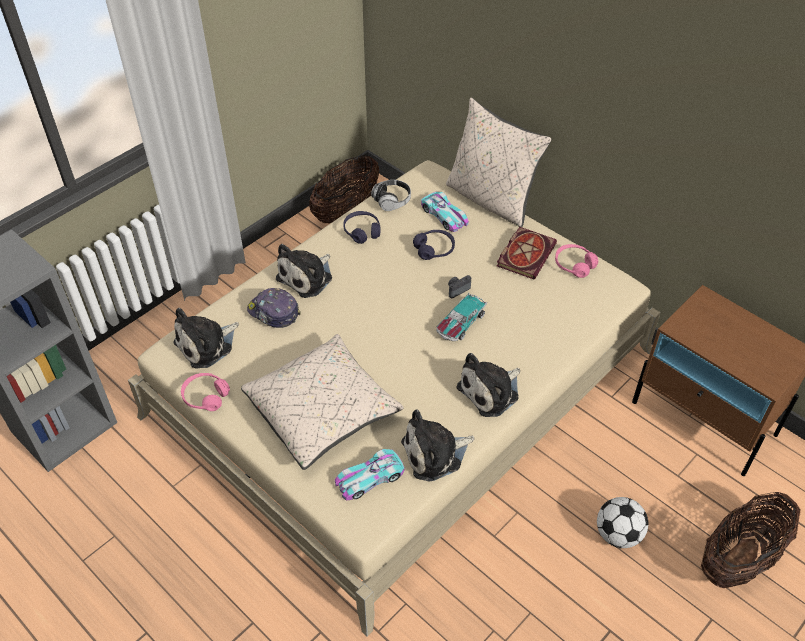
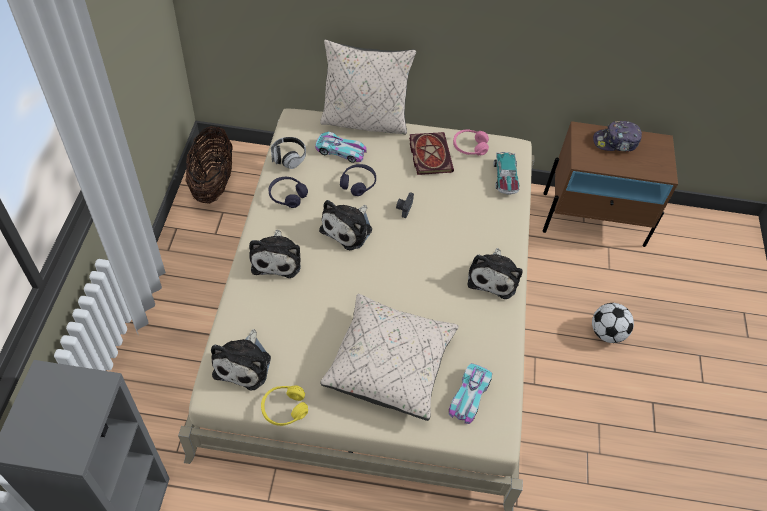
camera: 40 degrees left, 5 degrees up
pink headphones [181,373,230,411] -> yellow headphones [261,385,308,426]
cap [247,288,301,328] -> cap moved to [593,121,642,152]
plush toy [401,409,474,482] -> plush toy moved to [319,200,372,250]
toy car [436,293,487,341] -> toy car moved to [494,152,519,195]
basket [701,492,801,588] -> none

